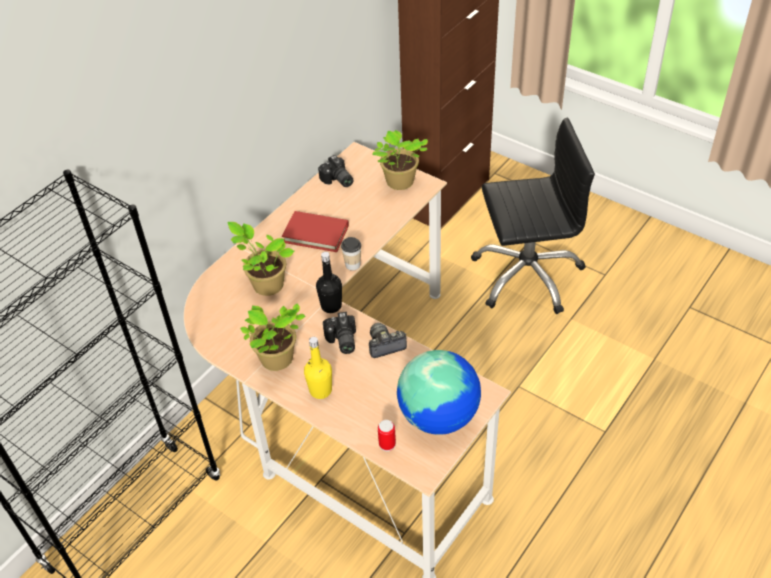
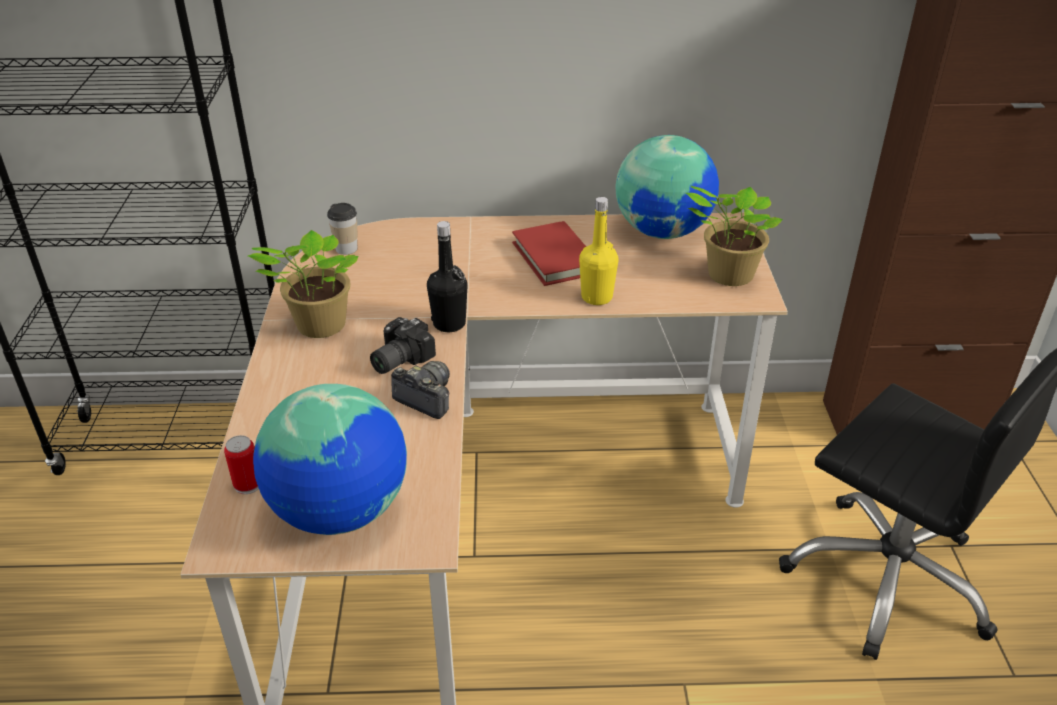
camera: 50 degrees right, 10 degrees down
potted plant [228,222,295,296] -> none
yellow bottle [304,337,332,399] -> yellow bottle moved to [579,197,618,305]
camera [318,155,353,187] -> globe [616,135,719,239]
cup [341,237,361,271] -> cup moved to [327,203,358,255]

